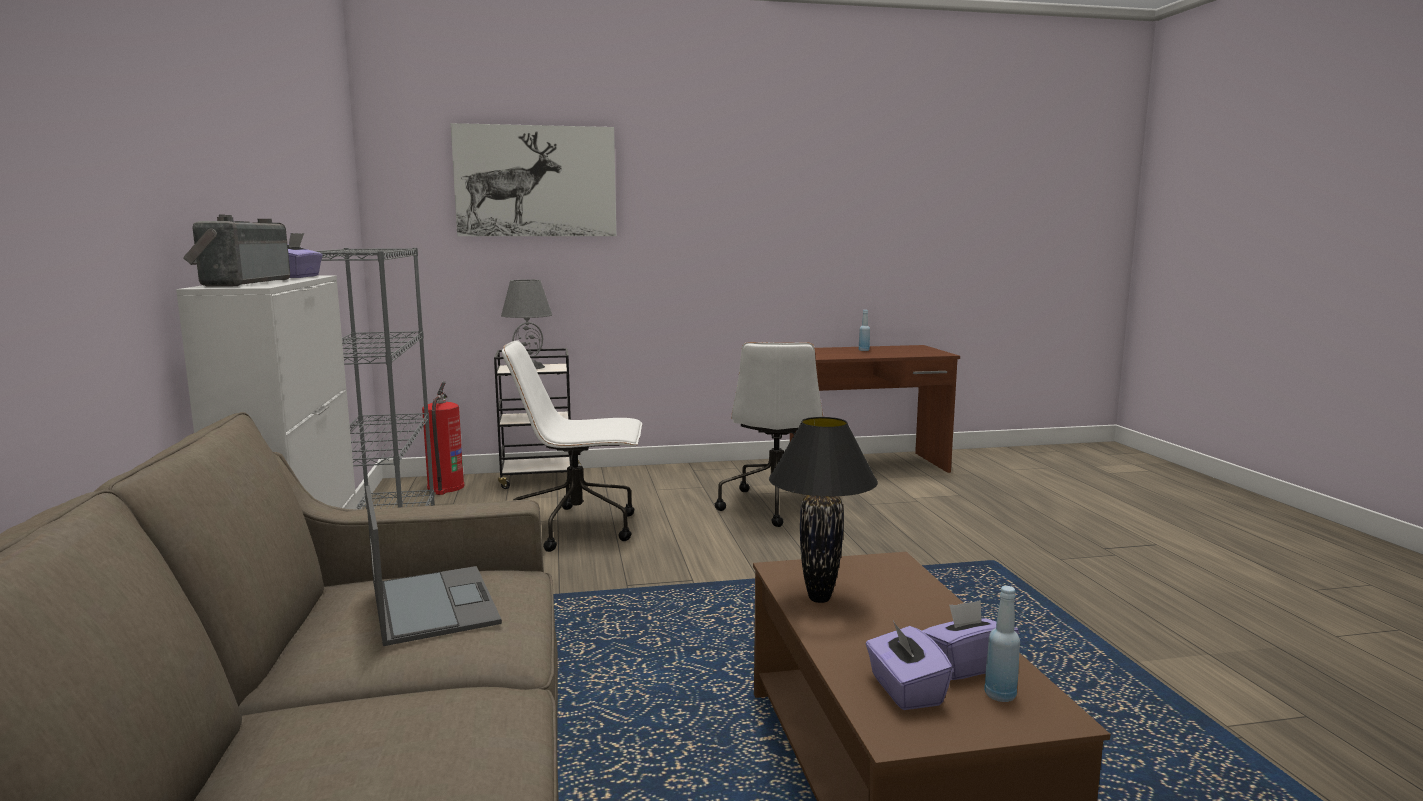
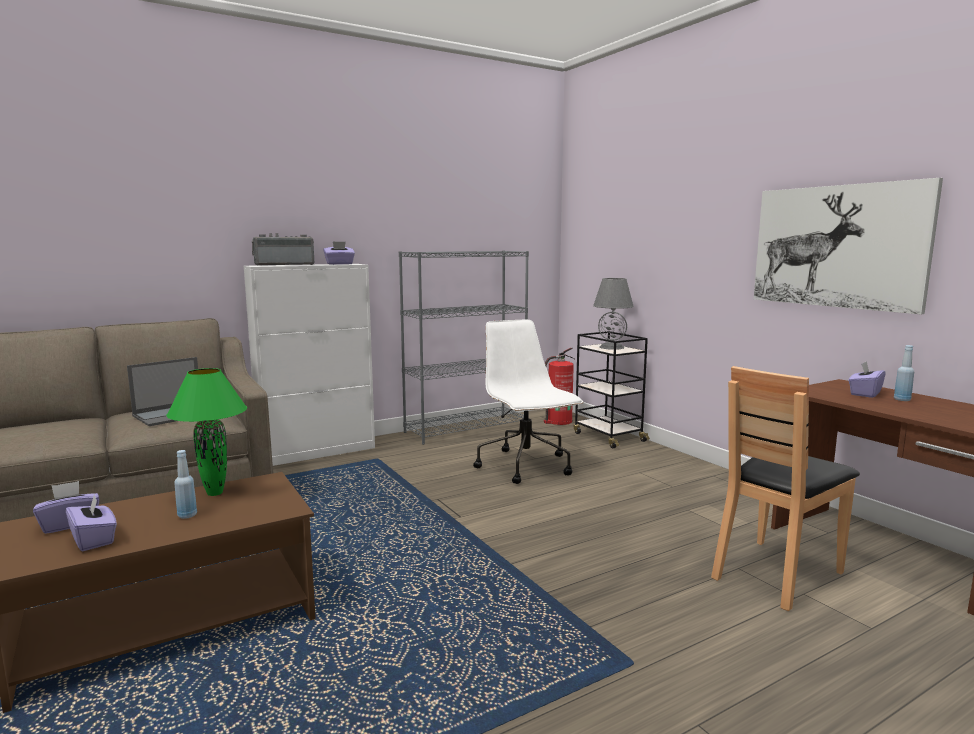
camera: 70 degrees right, 0 degrees up
picture [451,123,616,236] -> picture moved to [754,178,943,314]
white office chair [715,342,823,527] -> none
black table lamp [769,417,878,603] -> green table lamp [166,368,247,496]
blue bottle [984,586,1020,702] -> blue bottle moved to [174,450,197,519]
none -> brown chair [711,366,860,611]
none -> purple tissue box [848,361,886,398]

